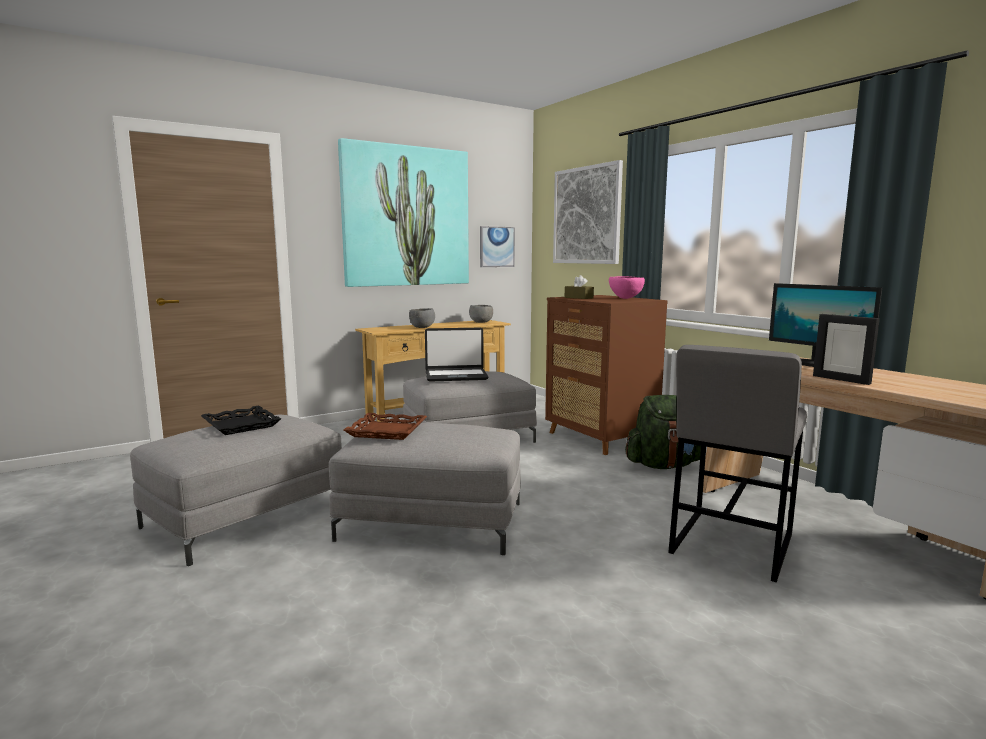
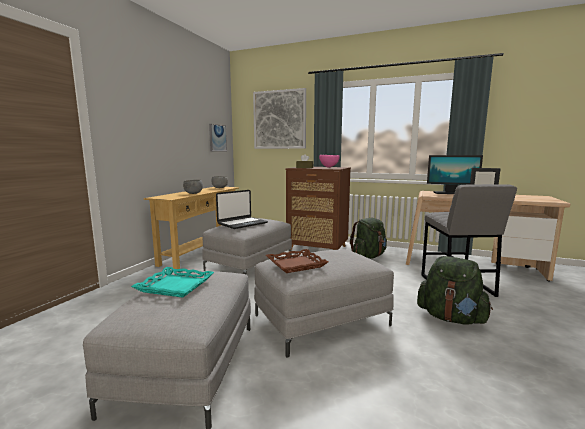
camera: 35 degrees left, 0 degrees up
black tray [201,405,281,435] -> turquoise tray [131,267,214,298]
picture [338,138,469,287] -> none
none -> green backpack [417,256,493,325]

